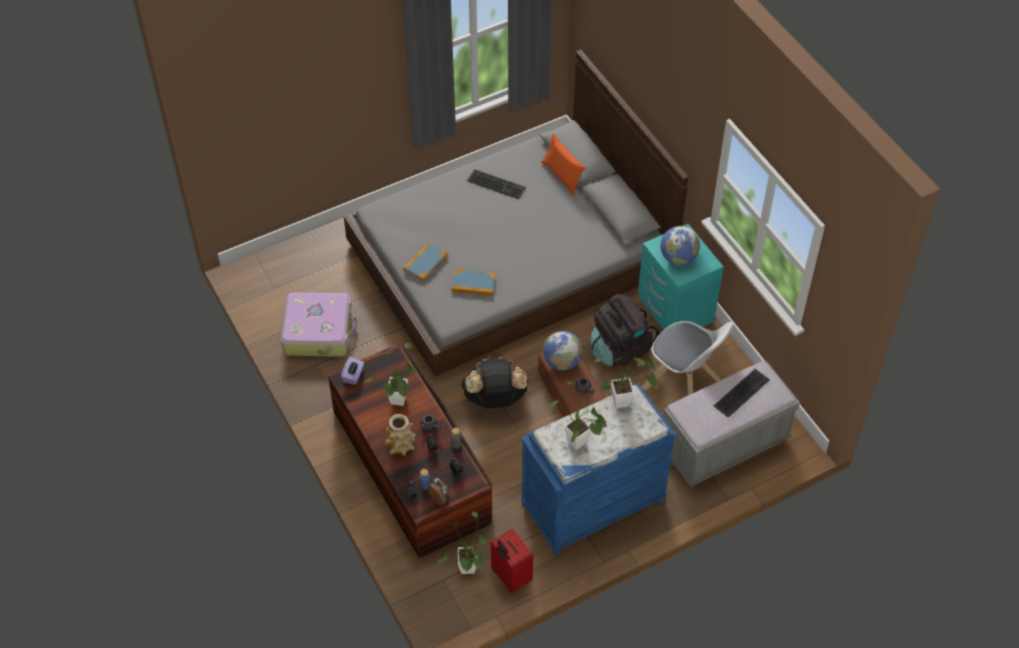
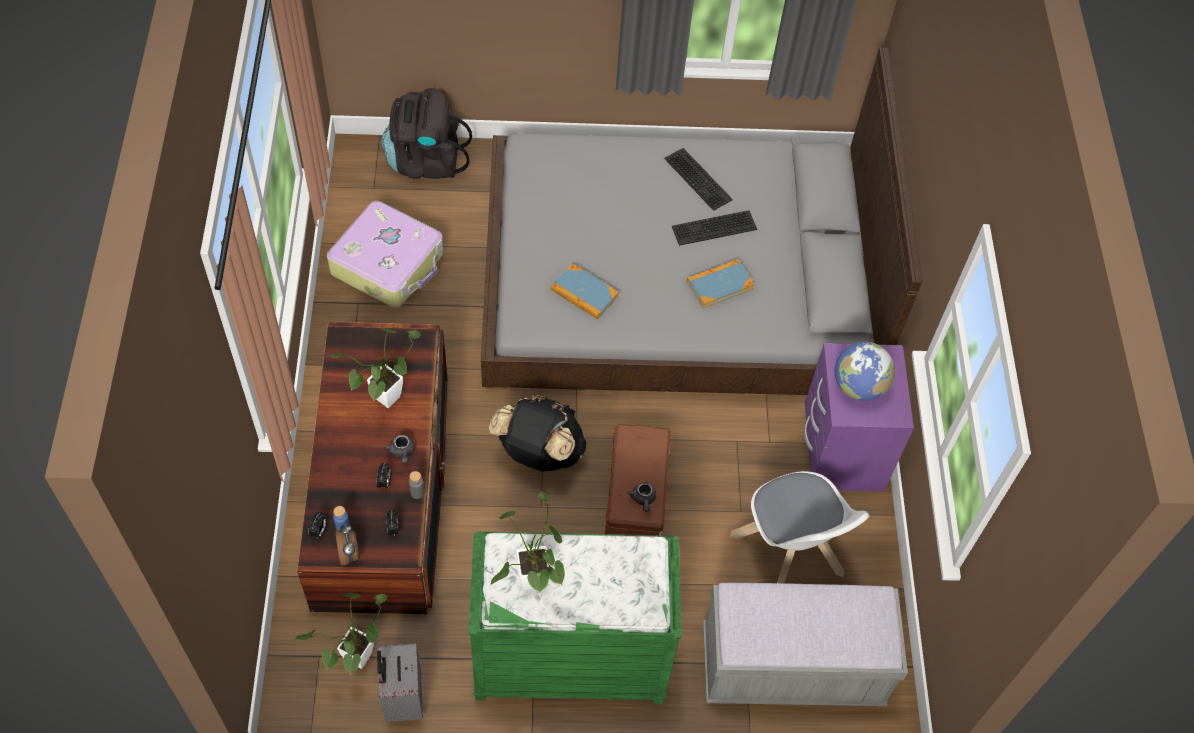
camera: 25 degrees right, 5 degrees up
purple tissue box [341,357,364,385] -> none
vase [384,414,416,456] -> none
book [403,242,448,282] -> book moved to [687,259,754,308]
red suitcase [491,529,533,593] -> grey suitcase [377,643,423,722]
blue dresser [521,383,676,556] -> green dresser [468,531,682,704]
orange pillow [542,133,586,195] -> none
globe [543,331,583,370] -> none
black backpack [590,294,659,367] -> black backpack moved to [381,88,472,179]
potted plant [592,356,658,408] -> none
turquoise nightstand [638,224,724,330] -> purple nightstand [804,343,914,491]
keyboard [714,369,770,418] -> keyboard moved to [672,210,757,246]

